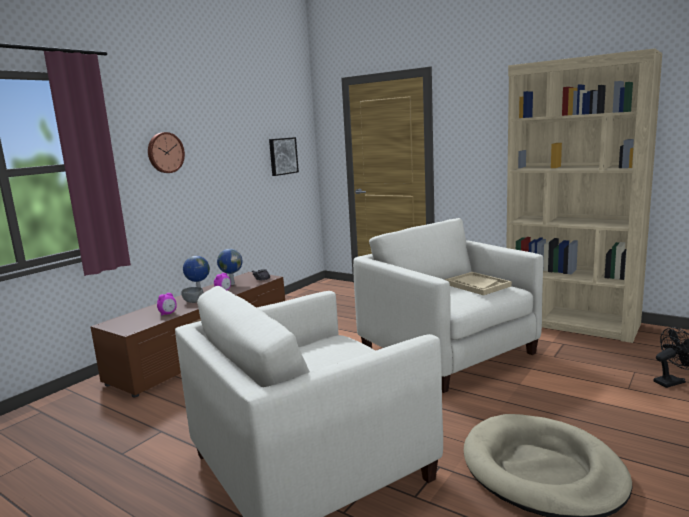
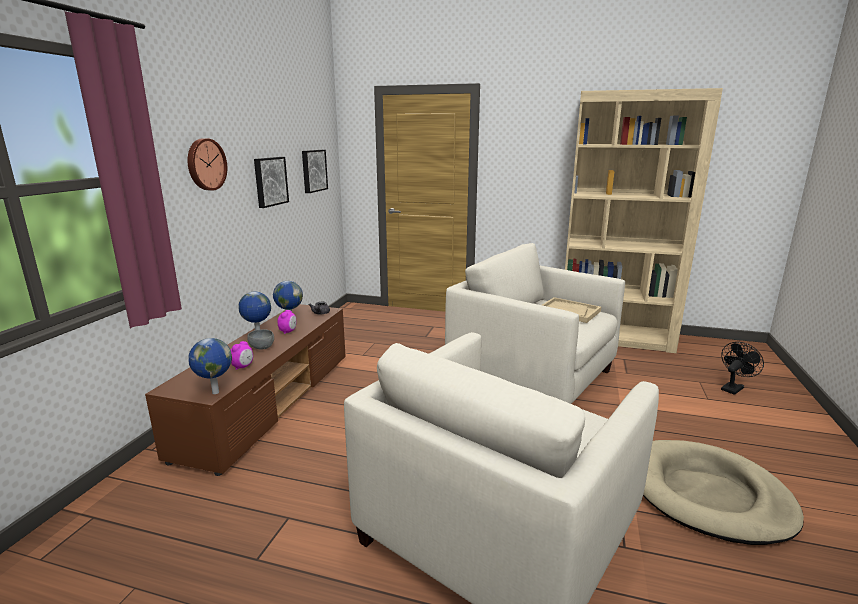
camera: 20 degrees left, 5 degrees up
none -> globe [188,338,232,394]
none -> picture [254,157,289,208]

